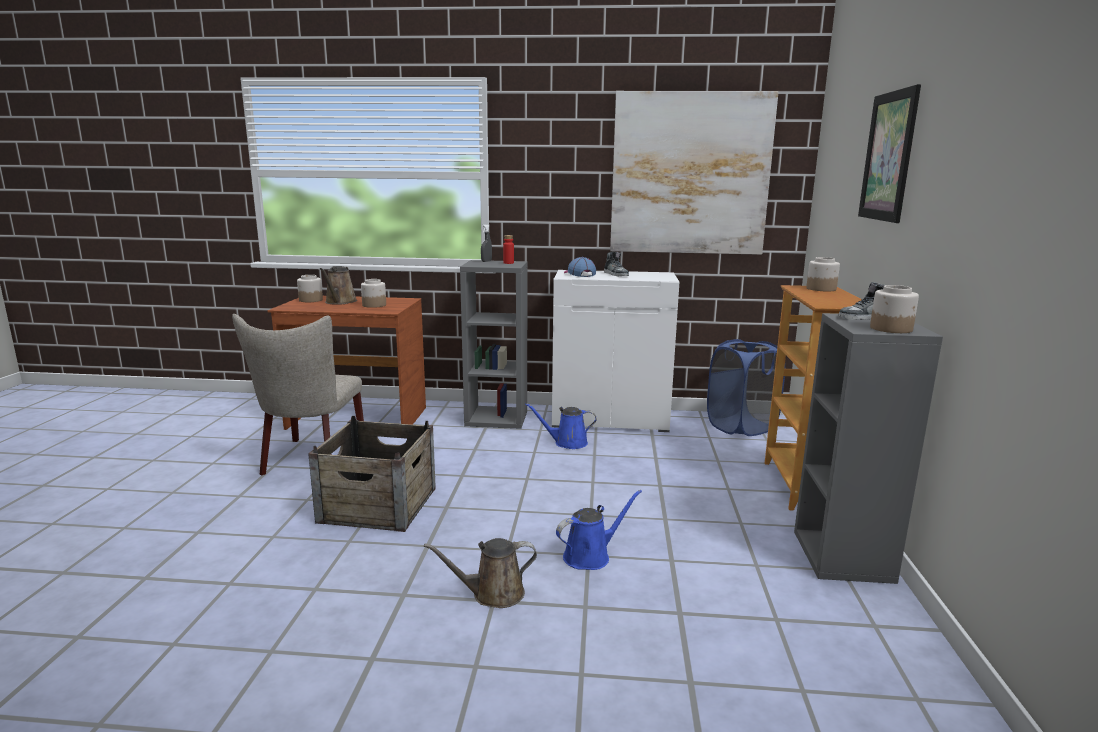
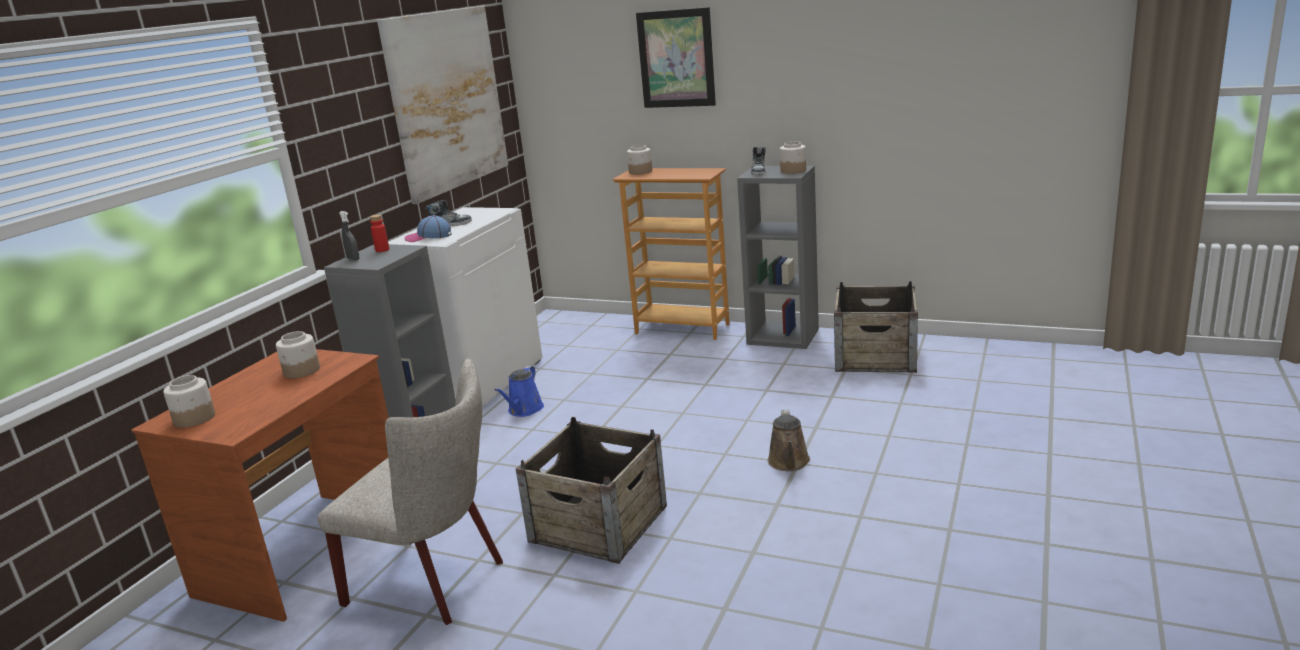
camera: 70 degrees left, 5 degrees up
brown watering can [320,266,357,305] -> none
blue watering can [556,490,642,570] -> none
blue laundry basket [707,339,785,436] -> none
none -> crate [834,281,918,373]

